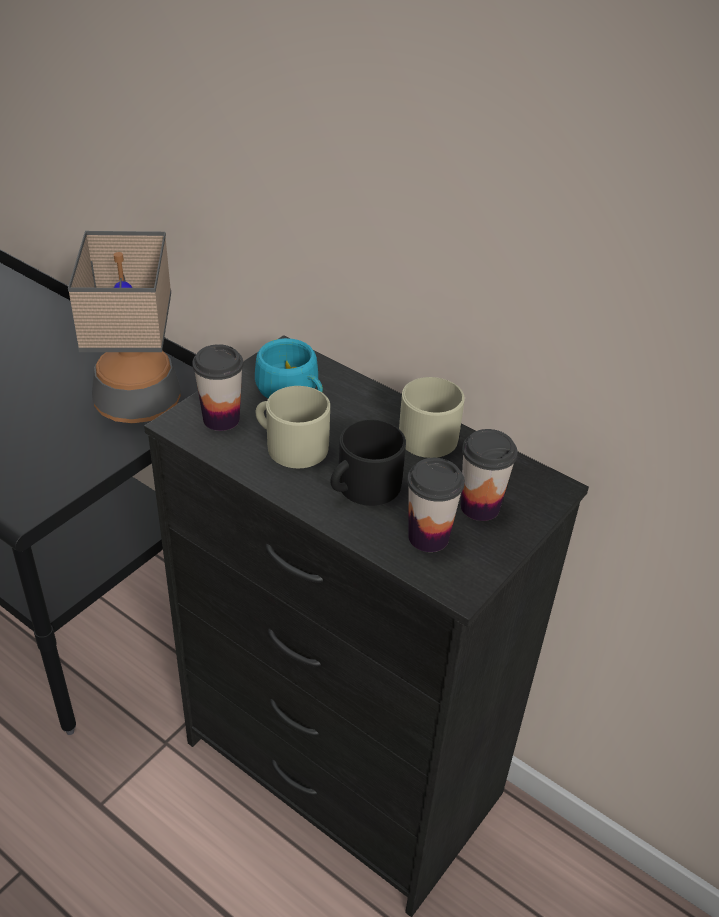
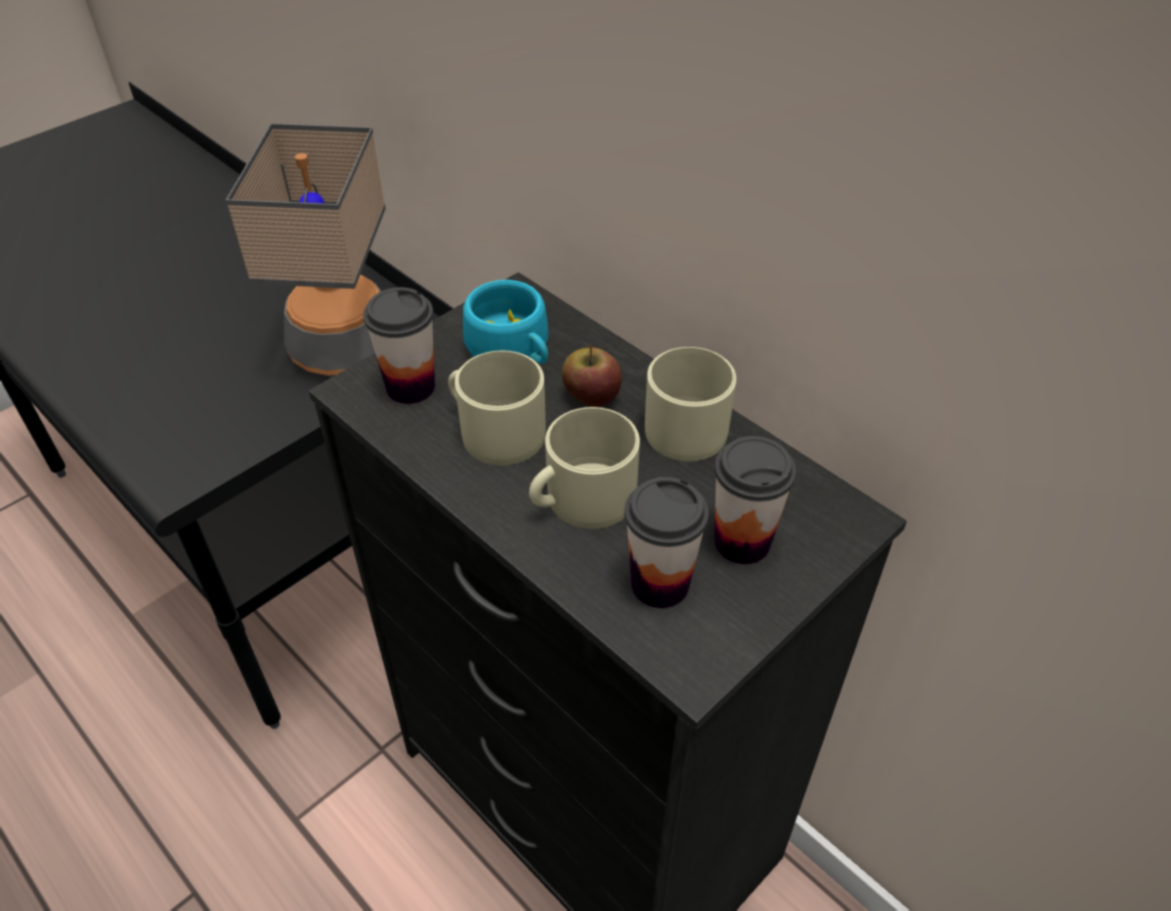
camera: 10 degrees right, 5 degrees up
black mug [330,420,406,506] -> beige mug [529,407,640,529]
none -> apple [562,344,622,407]

